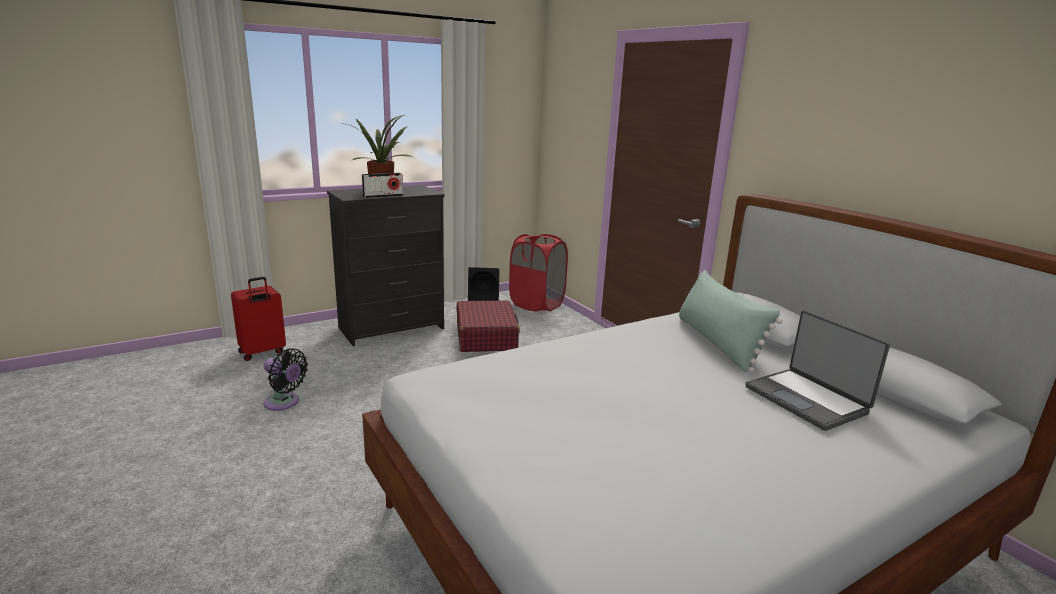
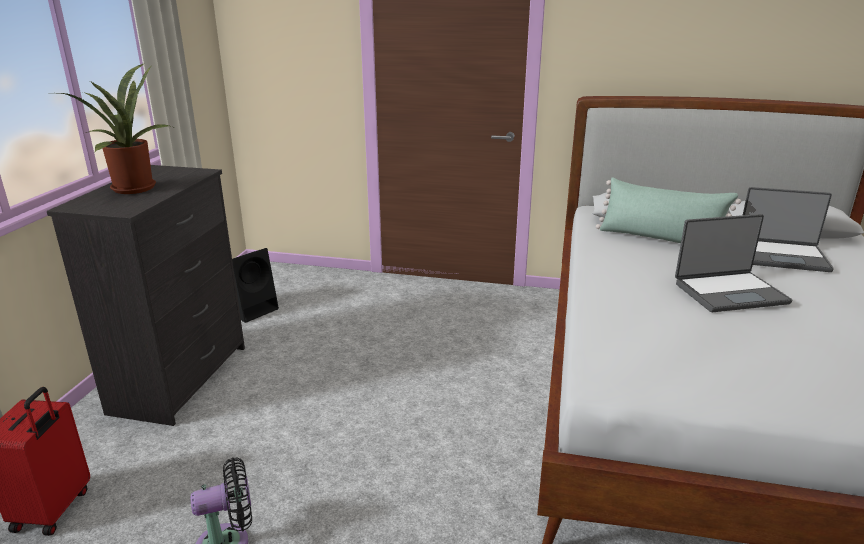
camera: 45 degrees left, 5 degrees up
radio [362,173,403,198] -> none
red suitcase [456,300,520,352] -> none
red laundry basket [509,234,568,312] -> none
none -> laptop [675,214,792,312]

